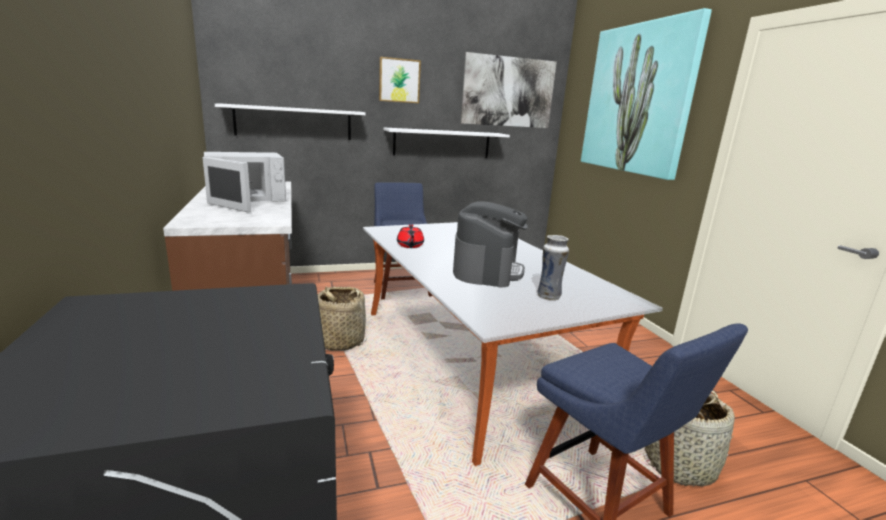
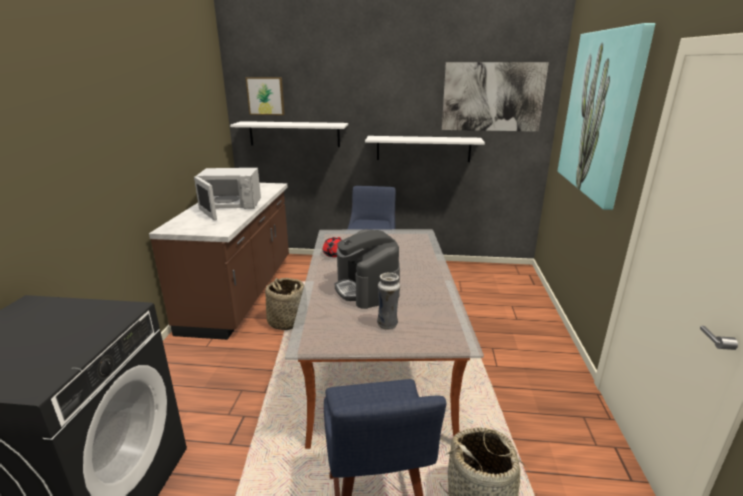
camera: 25 degrees right, 5 degrees up
picture [379,57,421,103] -> picture moved to [246,77,285,115]
coffee machine [453,201,528,287] -> coffee machine turned 120 degrees clockwise [335,229,400,309]

